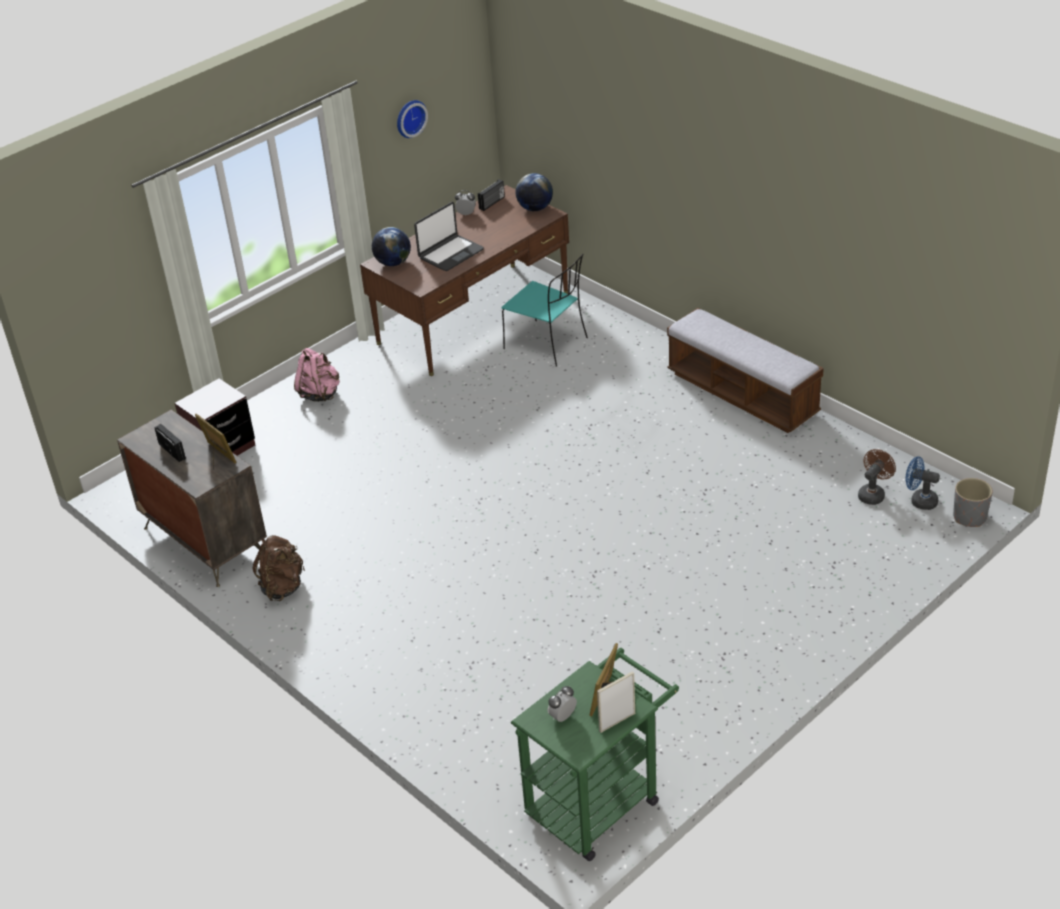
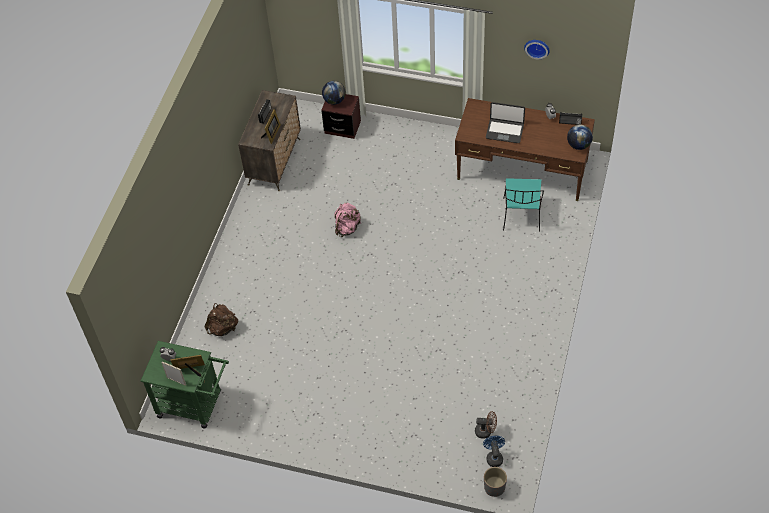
camera: 60 degrees right, 15 degrees up
brown backpack [252,535,305,601] -> brown backpack moved to [205,303,238,336]
pink backpack [294,348,340,402] -> pink backpack moved to [334,202,361,237]
globe [372,227,411,266] -> globe moved to [322,81,346,105]
bench [667,308,824,433] -> none

